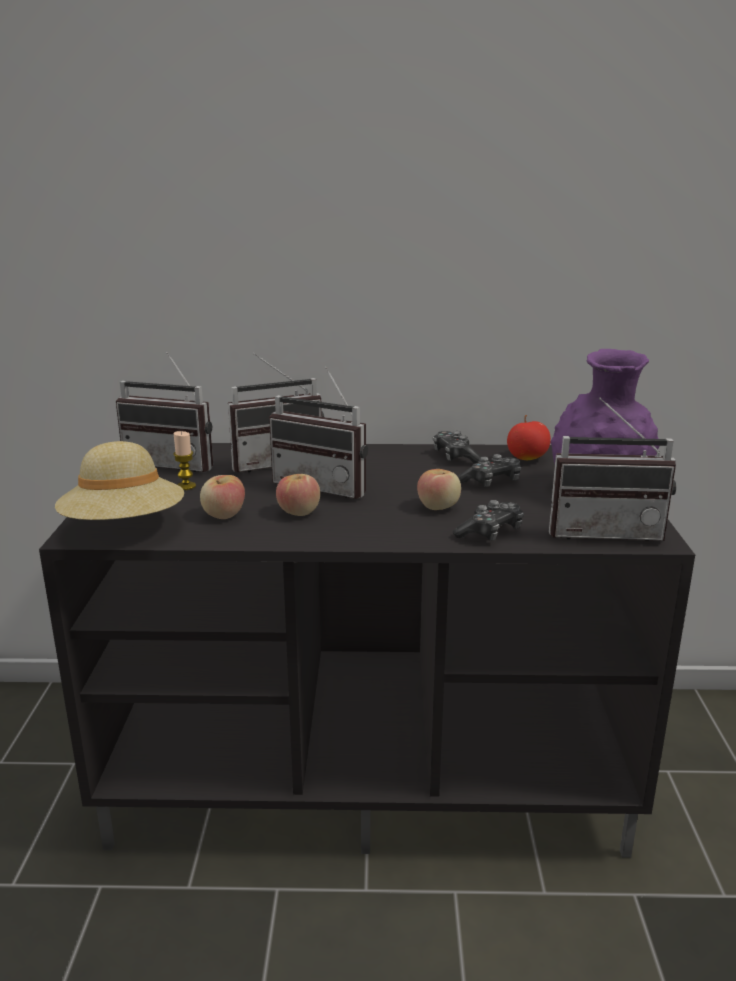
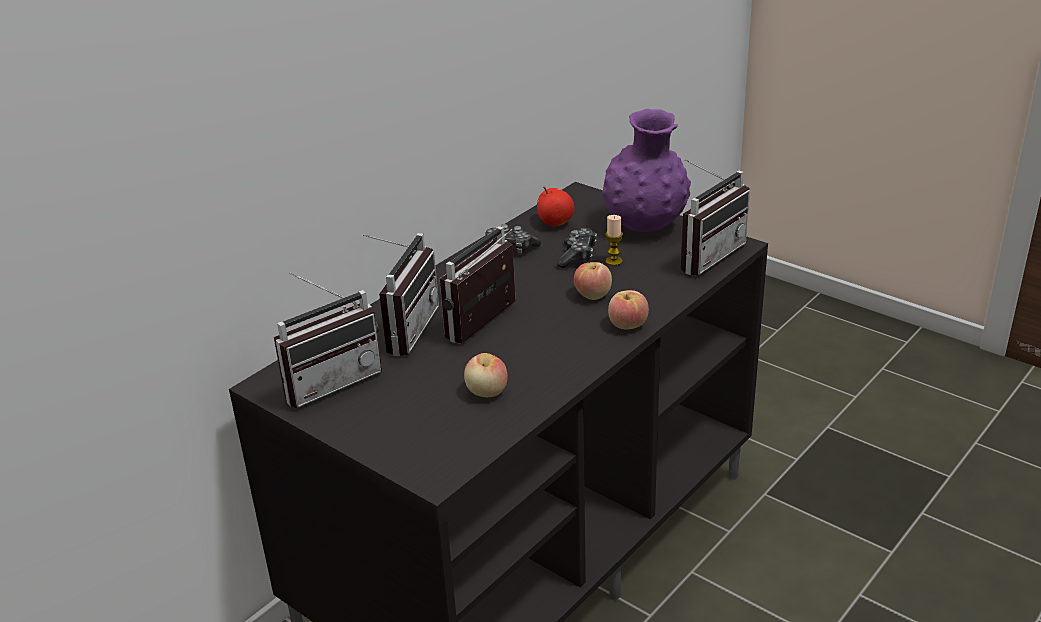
camera: 50 degrees left, 10 degrees up
beige hat [55,441,184,520] -> none
candle [173,431,196,490] -> candle moved to [606,215,623,266]
radio [269,367,368,499] -> radio turned 150 degrees clockwise [439,226,516,343]
apple [276,474,320,516] -> apple moved to [608,290,649,330]
game controller [453,500,524,541] -> none

